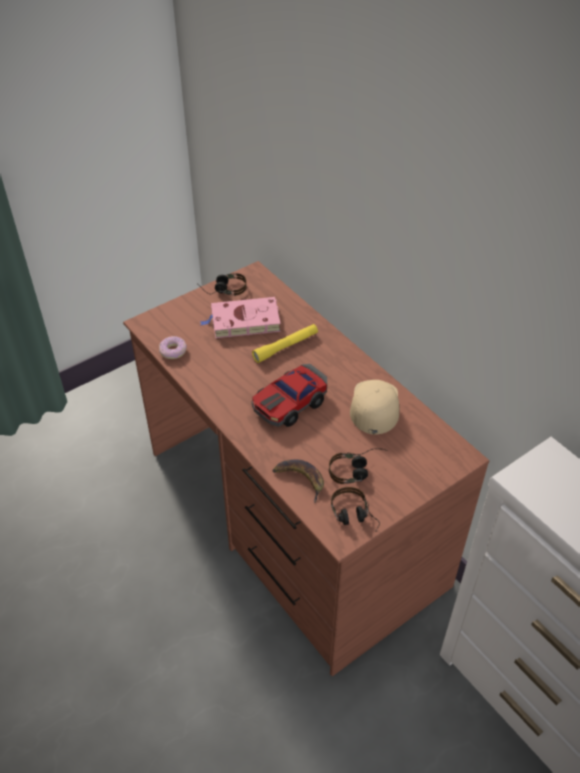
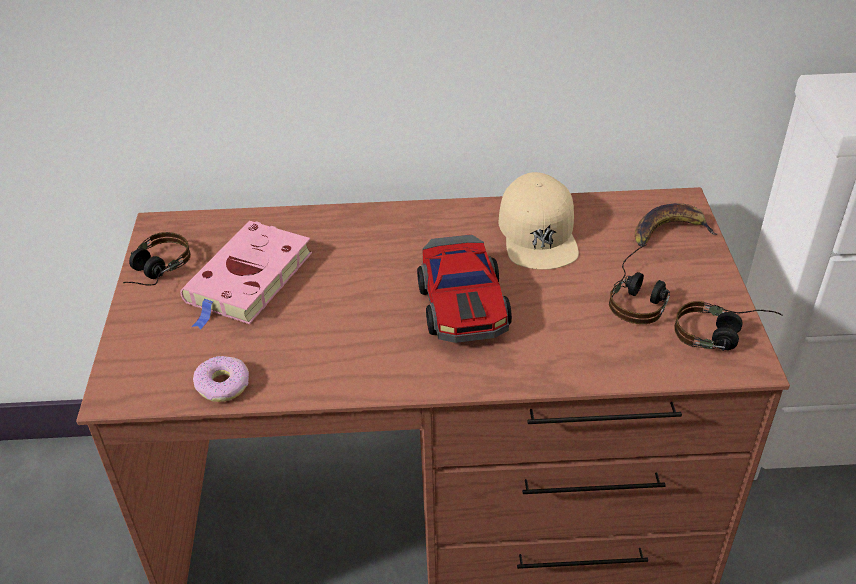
camera: 55 degrees left, 5 degrees down
yellow flashlight [252,324,318,363] -> none
banana [273,459,324,503] -> banana moved to [635,203,717,247]
beige cap [350,380,399,435] -> beige cap turned 135 degrees counterclockwise [498,172,579,270]

